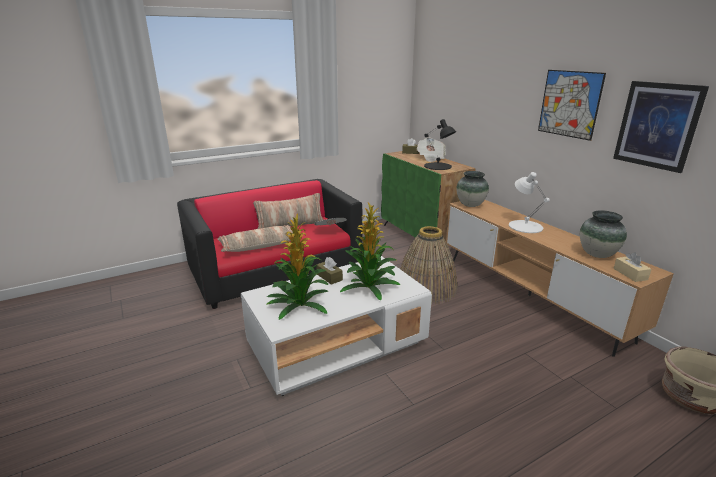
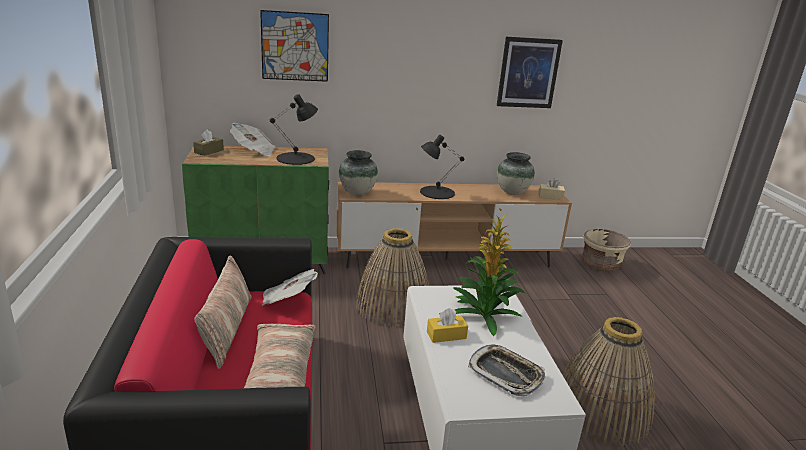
camera: 70 degrees left, 0 degrees up
potted plant [267,213,328,320] -> tray [468,344,545,396]
brown tissue box [316,257,343,285] -> yellow tissue box [427,308,468,343]
white table lamp [509,172,550,233] -> black table lamp [420,135,464,199]
picture [538,70,606,141] -> picture moved to [260,10,329,82]
none -> basket [562,317,655,447]

